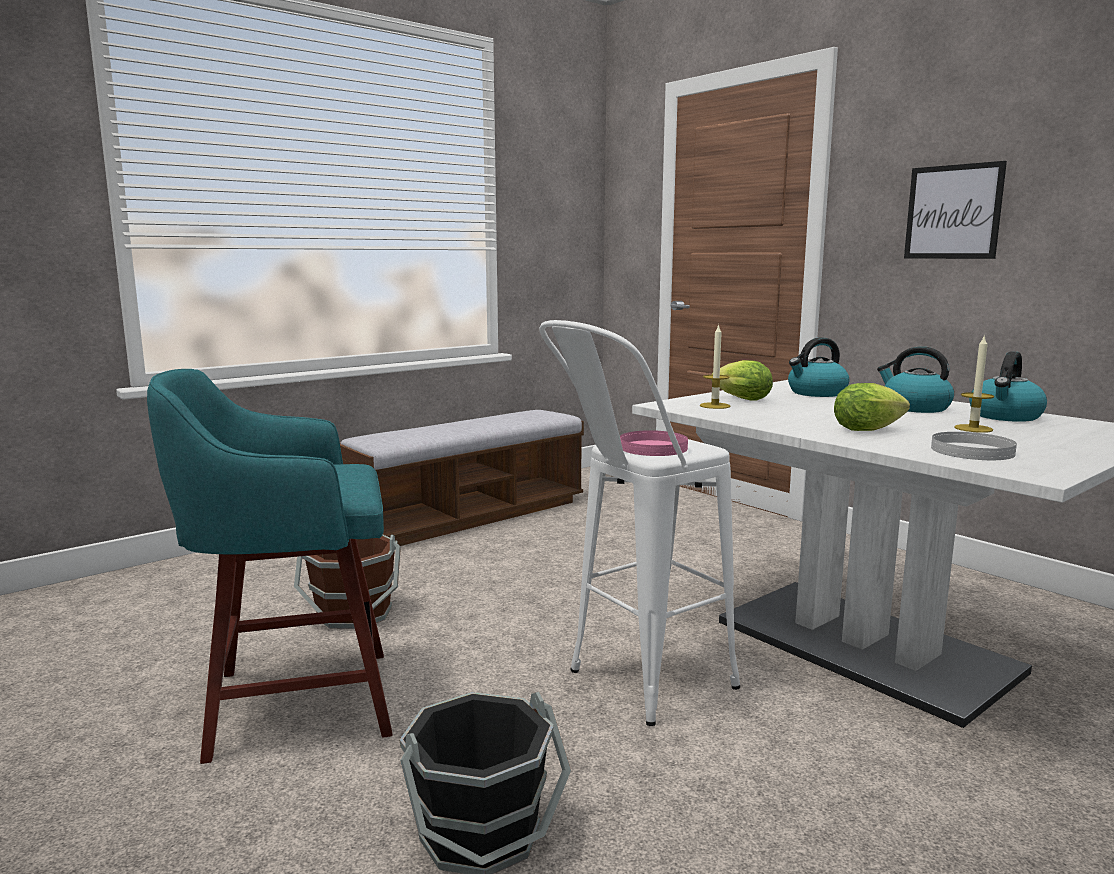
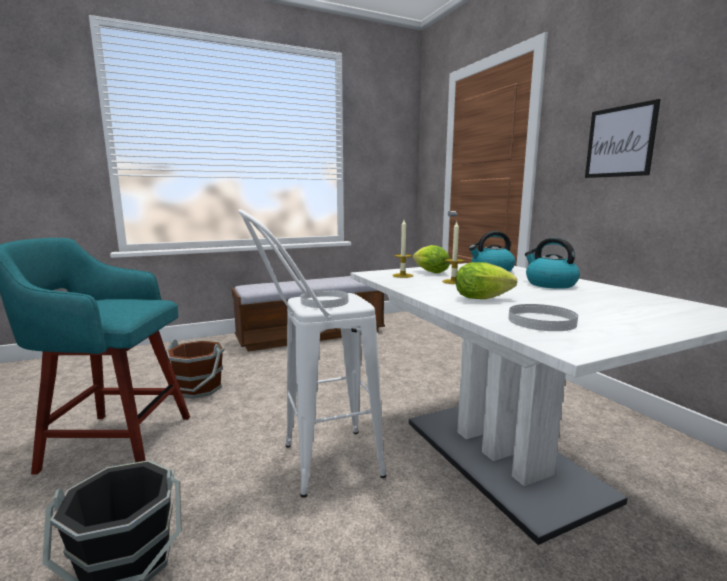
camera: 15 degrees right, 0 degrees up
pink plate [620,430,688,456] -> white plate [301,290,348,308]
candle [954,334,994,433] -> candle moved to [442,222,465,284]
kettle [969,351,1047,422] -> none

